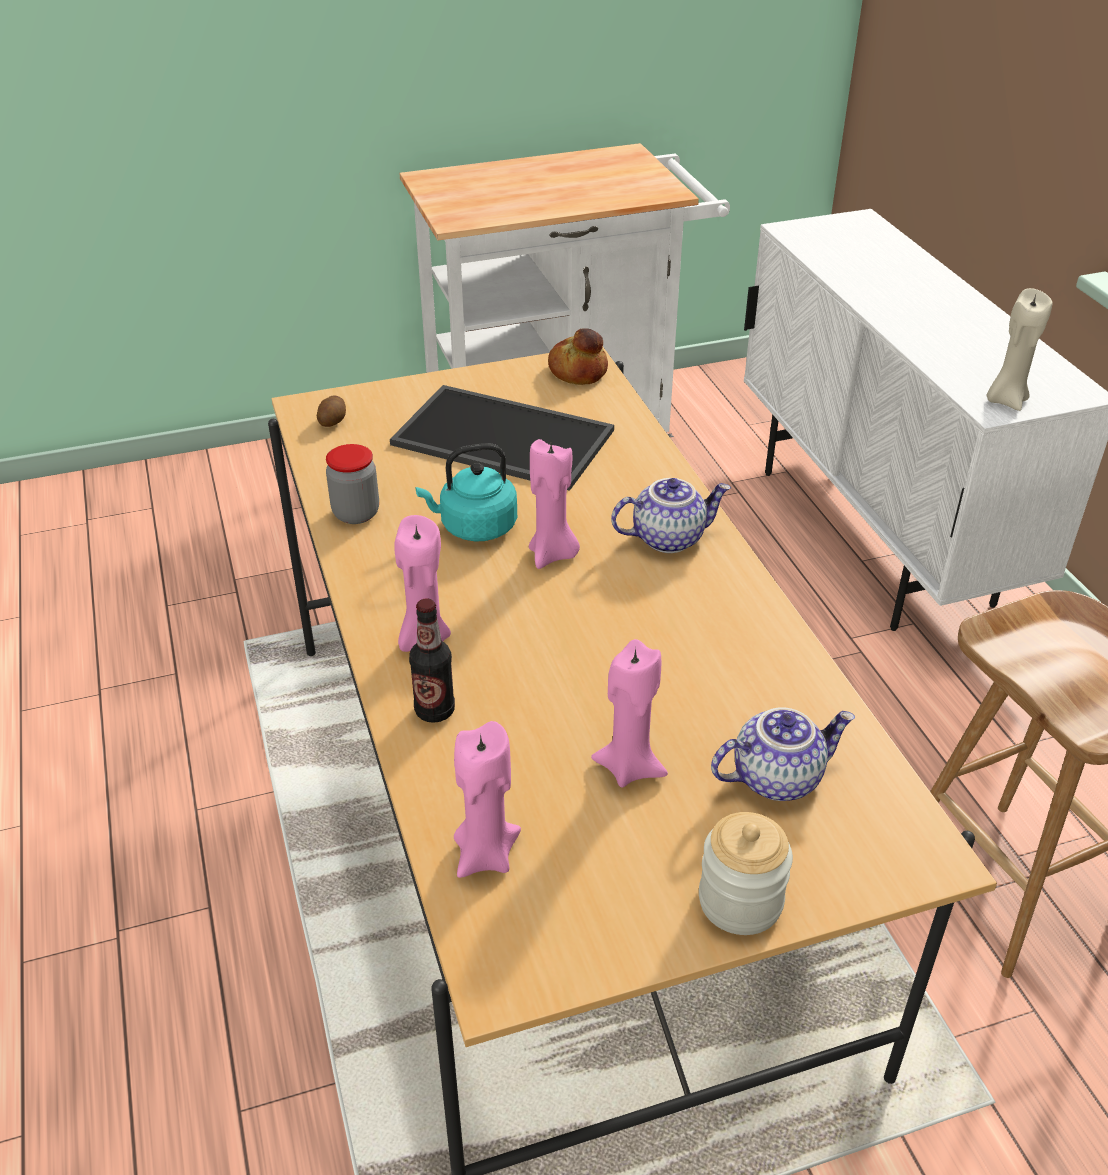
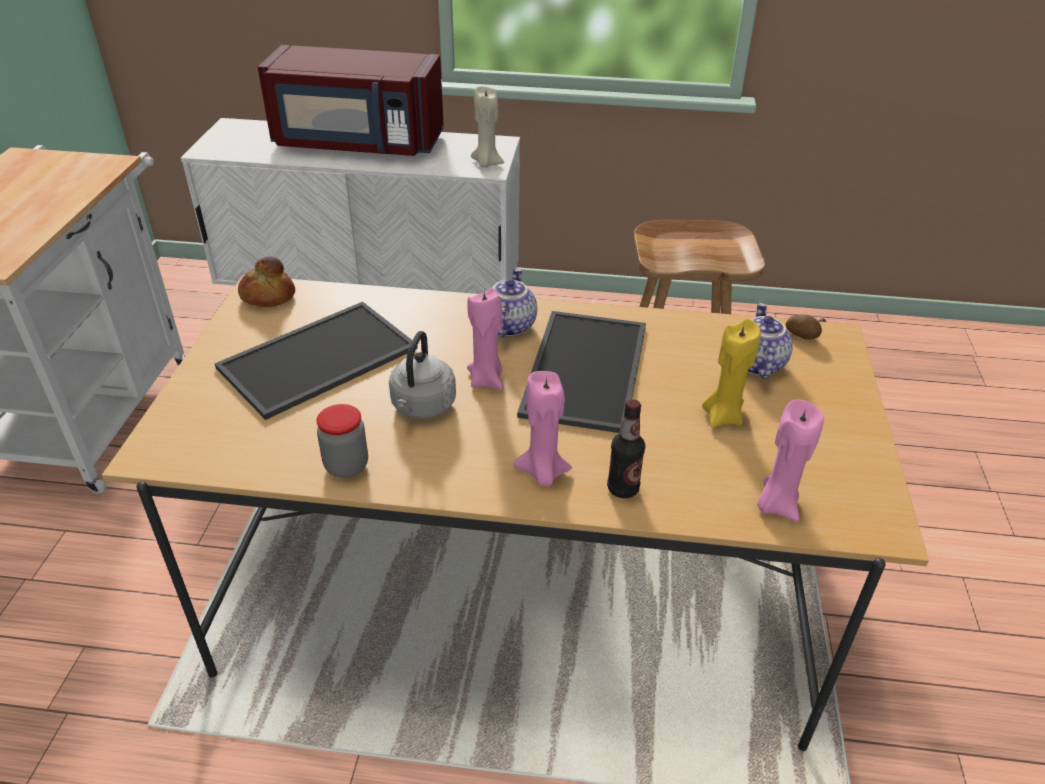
camera: 65 degrees left, 0 degrees up
potato [317,396,346,427] -> potato moved to [785,315,822,340]
turquoise kettle [416,443,517,542] -> grey kettle [389,331,456,418]
pink candle [591,639,668,787] -> yellow candle [702,319,761,428]
jar [699,812,793,935] -> none
none -> red microwave [258,45,444,156]
none -> tray [517,311,646,433]

